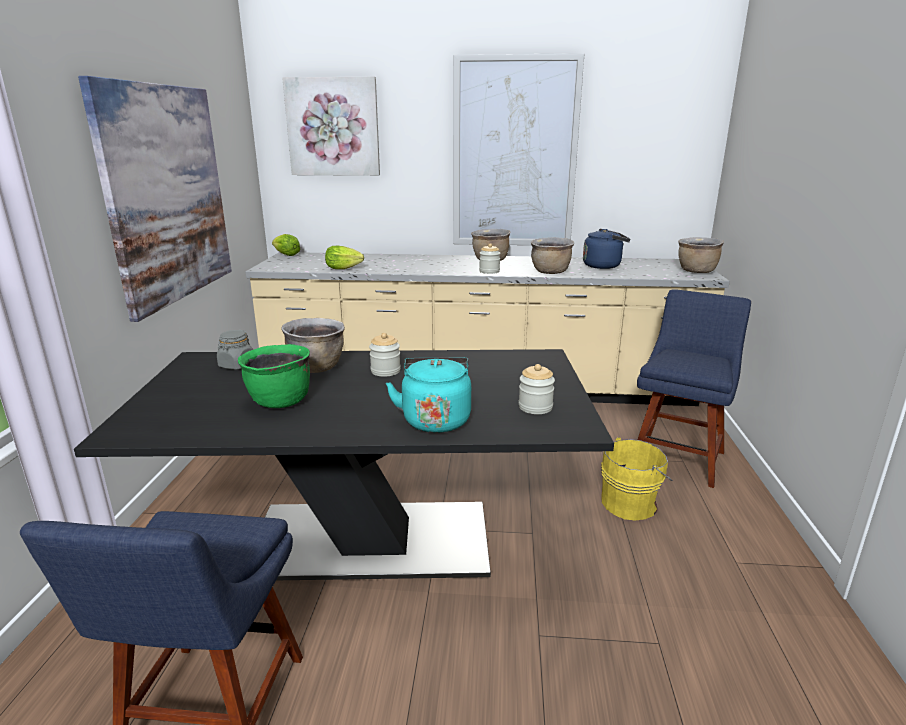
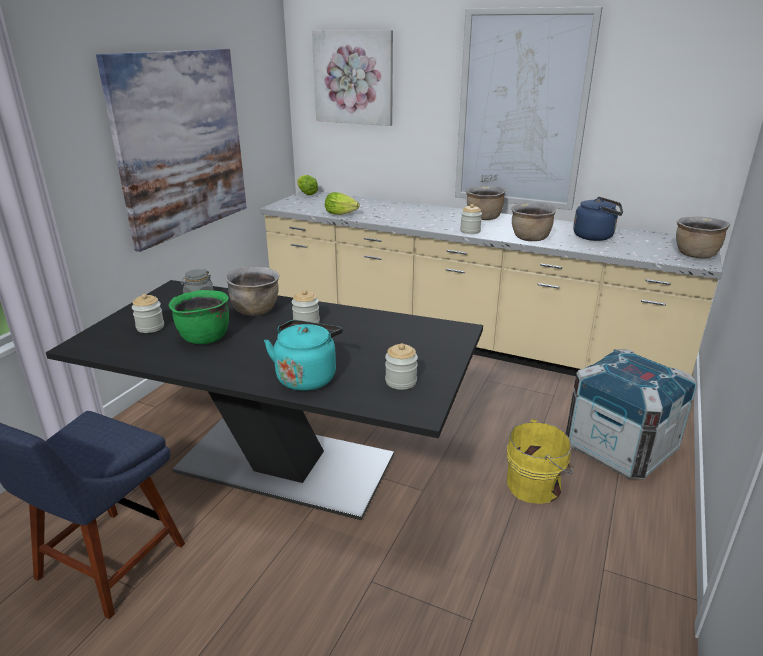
camera: 20 degrees right, 5 degrees up
blue chair [637,289,751,488] -> crate [566,349,697,479]
none -> jar [132,294,164,333]

